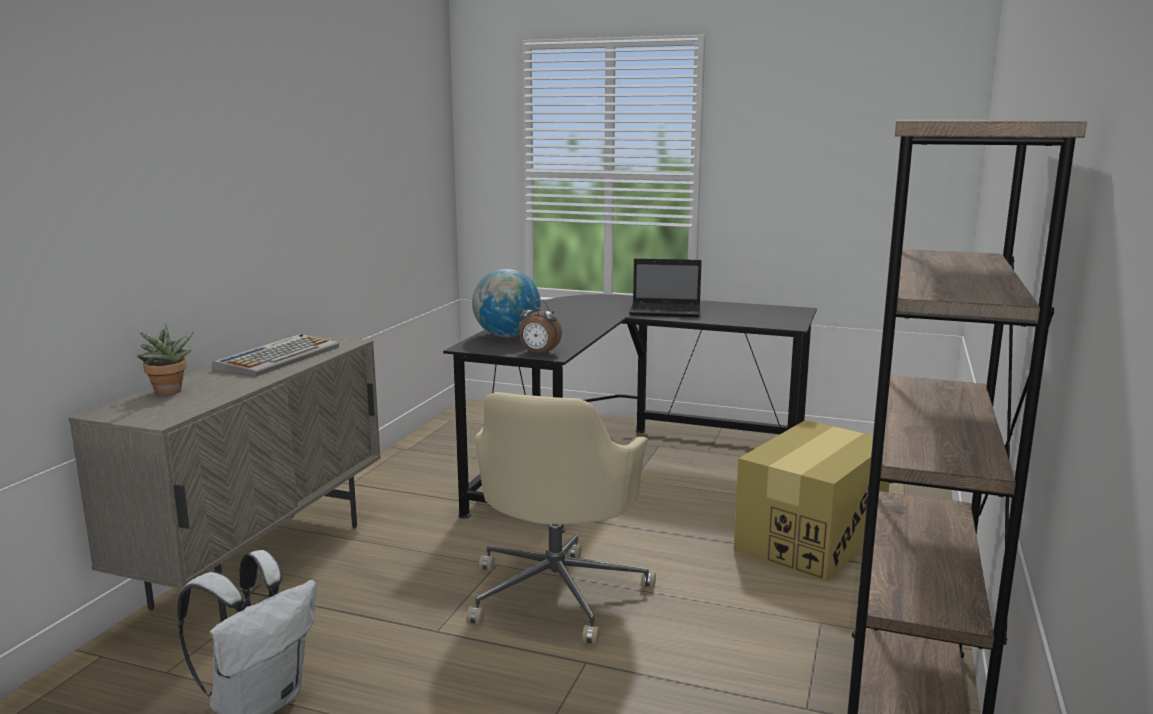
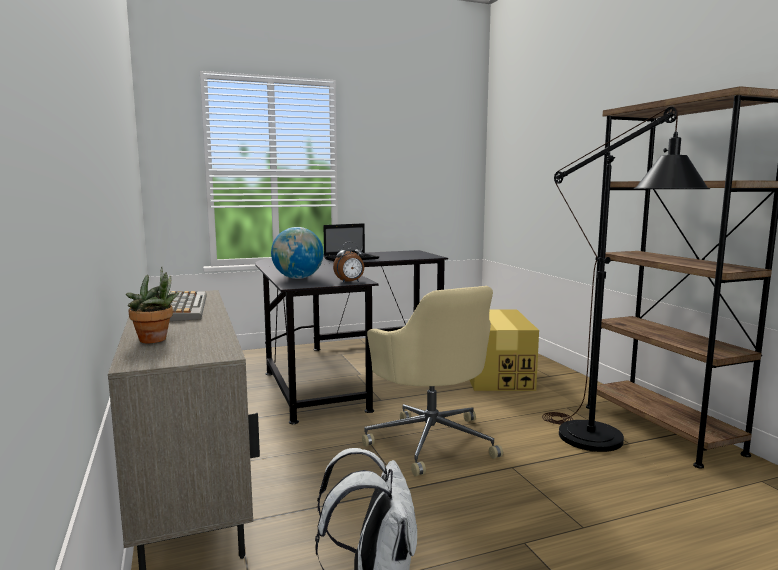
camera: 40 degrees left, 5 degrees down
none -> black floor lamp [542,106,710,452]

